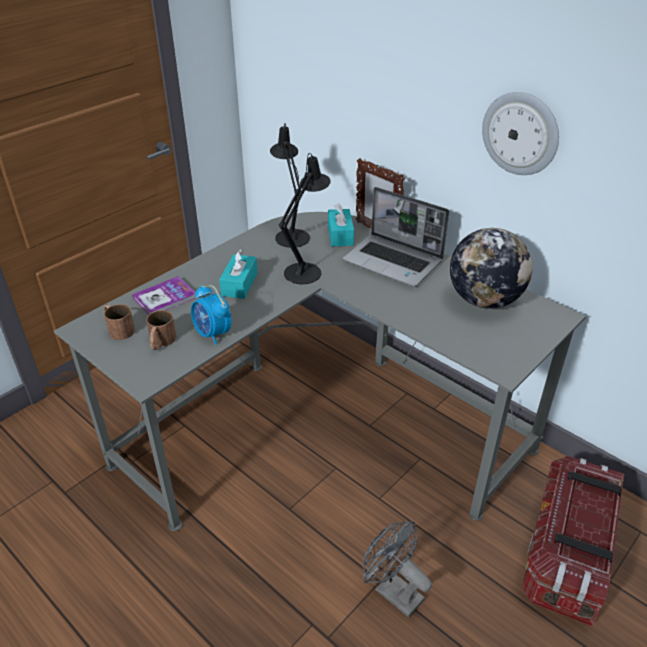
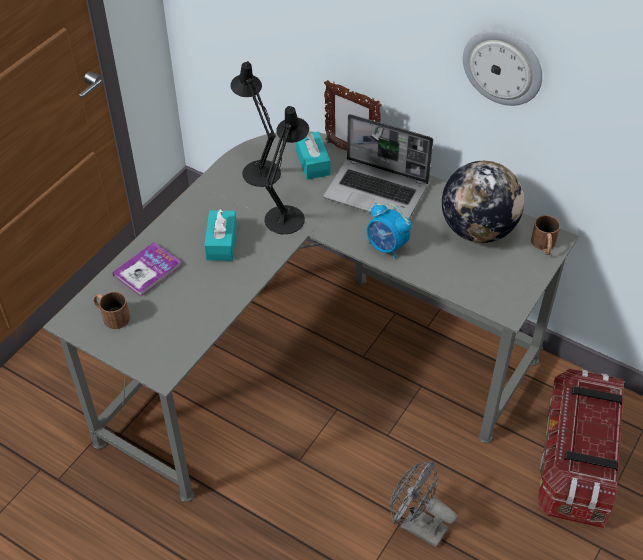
camera: 10 degrees left, 10 degrees up
brown mug [146,310,176,350] -> brown mug moved to [531,215,560,255]
alarm clock [191,285,231,345] -> alarm clock moved to [367,203,412,259]

